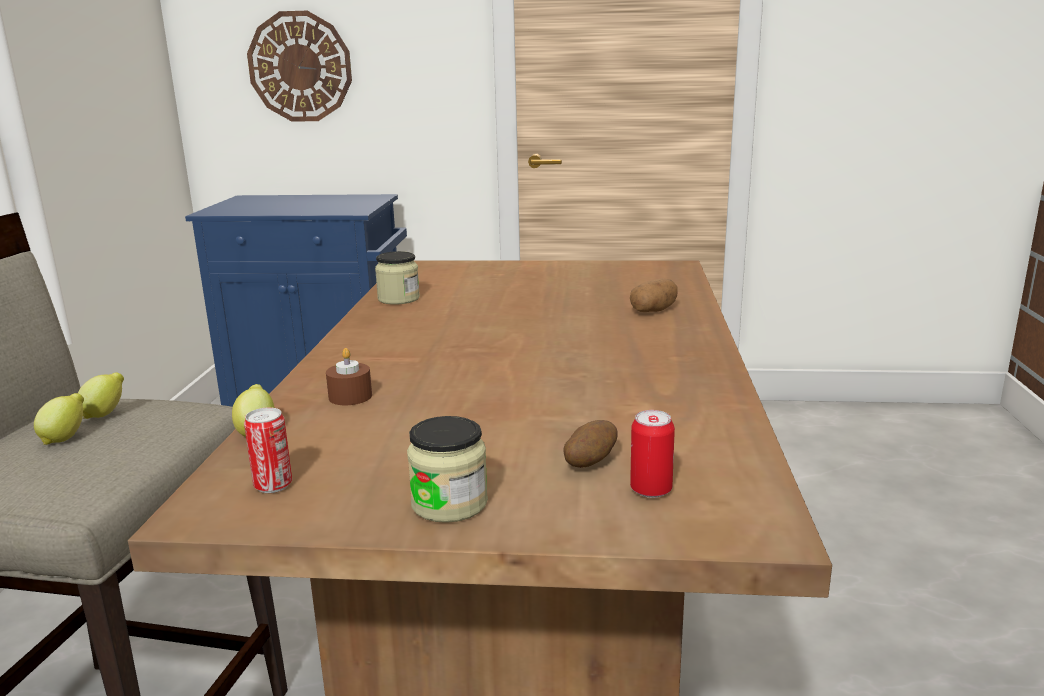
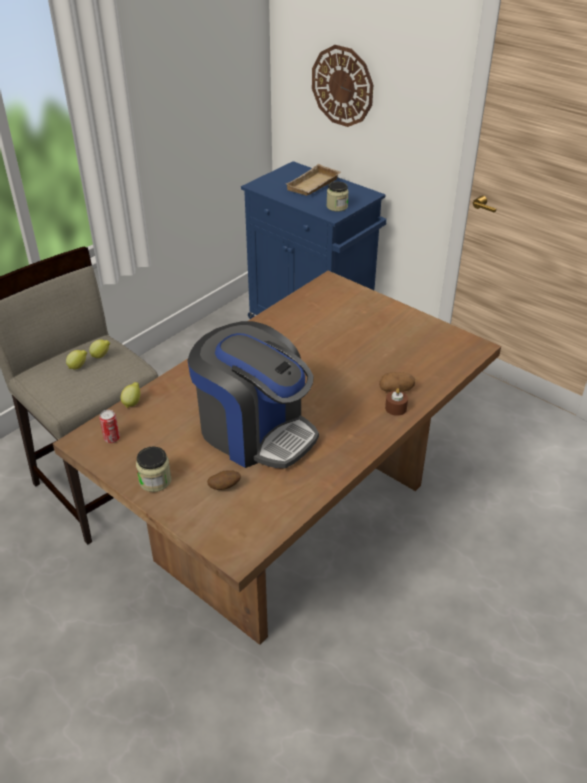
camera: 35 degrees right, 20 degrees up
brown candle [326,348,372,405] -> brown candle moved to [385,388,408,416]
jar [375,251,420,305] -> jar moved to [327,182,349,212]
can [630,410,675,498] -> none
none -> coffee machine [188,321,319,469]
none -> beige tray [286,164,341,196]

